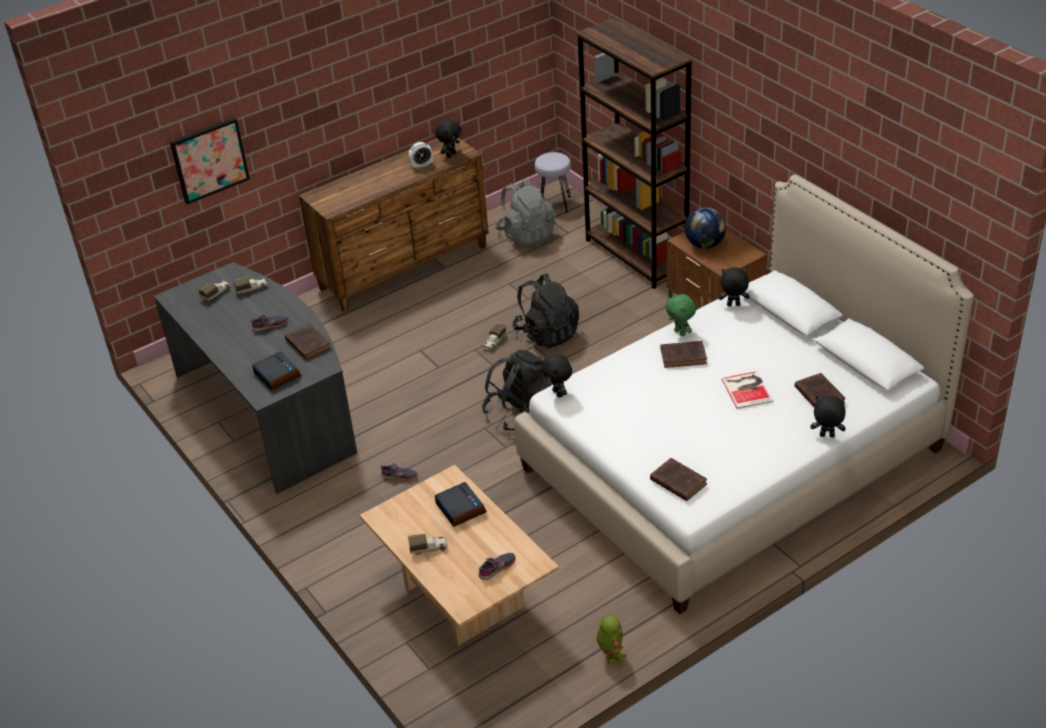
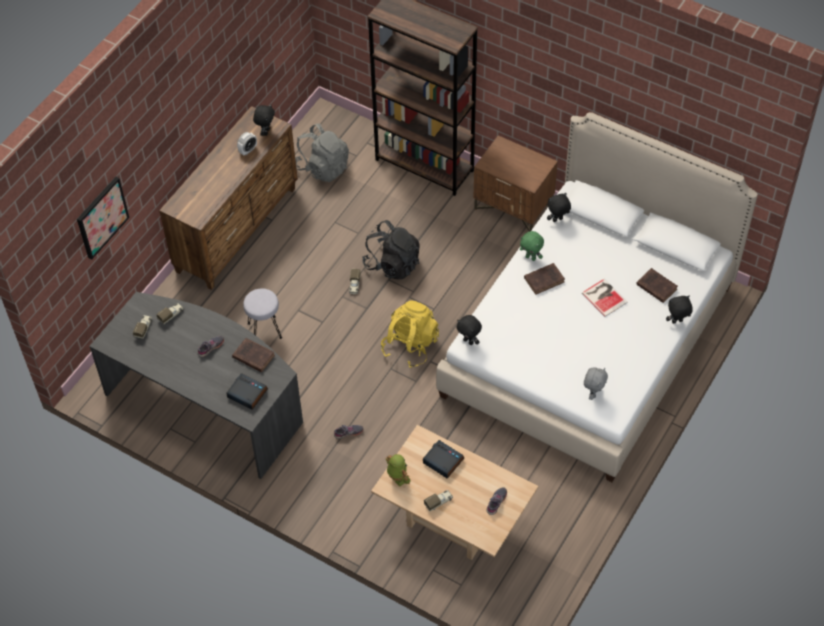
camera: 25 degrees left, 15 degrees up
black backpack [482,349,552,431] -> yellow backpack [381,300,439,368]
grey stool [535,152,571,213] -> grey stool moved to [243,288,282,339]
toy robot [596,616,627,664] -> toy robot moved to [386,454,411,487]
brown book [650,458,707,501] -> grey plush toy [584,367,608,400]
globe [685,207,726,249] -> none

